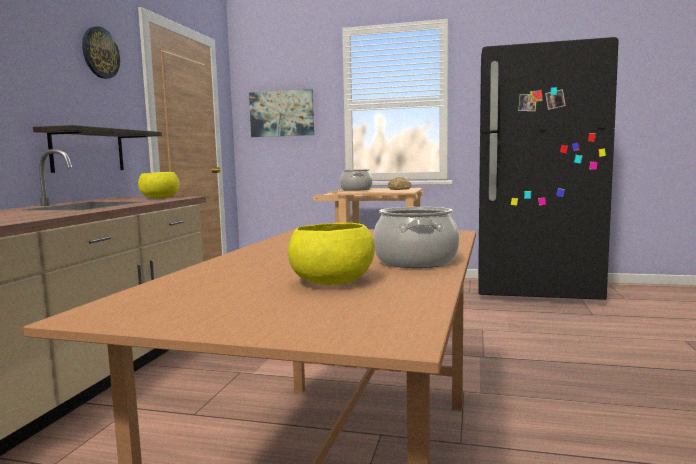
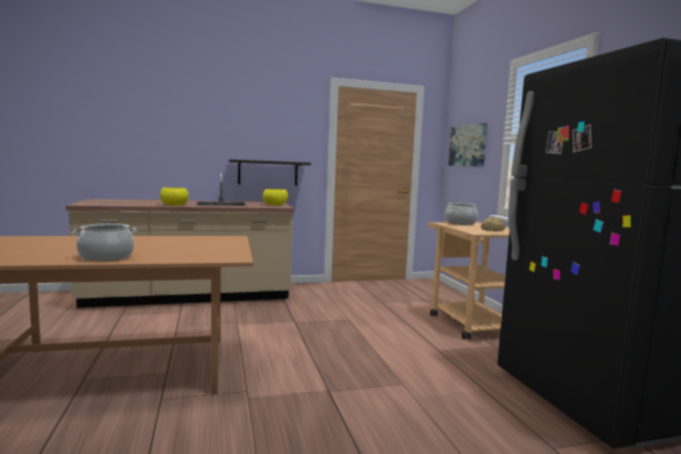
camera: 60 degrees right, 0 degrees up
wall clock [82,26,120,79] -> none
yellow bowl [288,223,375,285] -> yellow bowl moved to [160,187,189,206]

